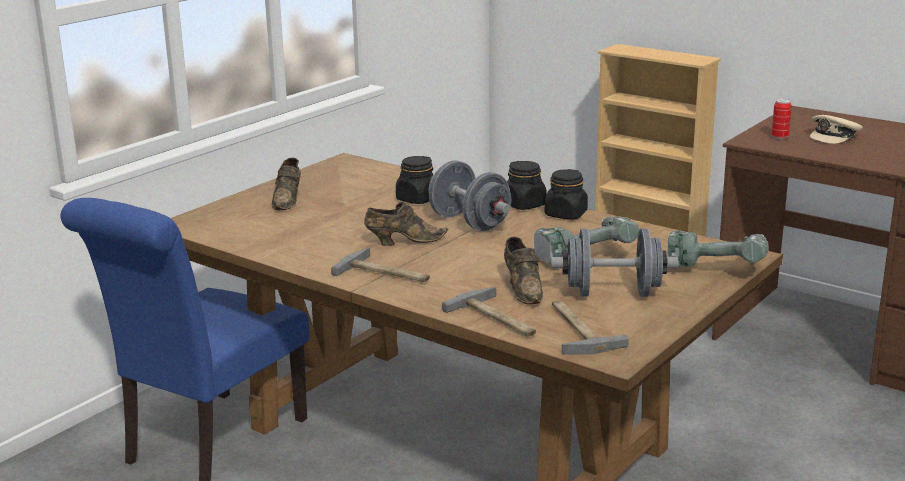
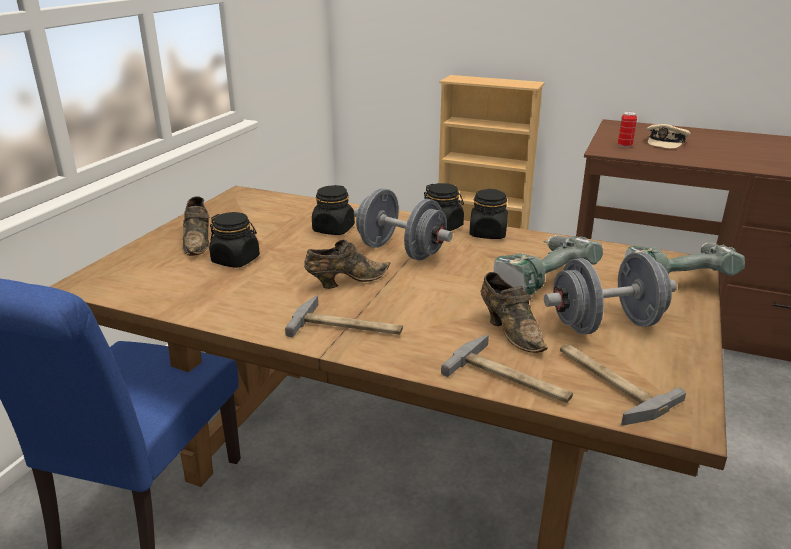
camera: 15 degrees left, 5 degrees up
none -> black jar [209,212,260,268]

